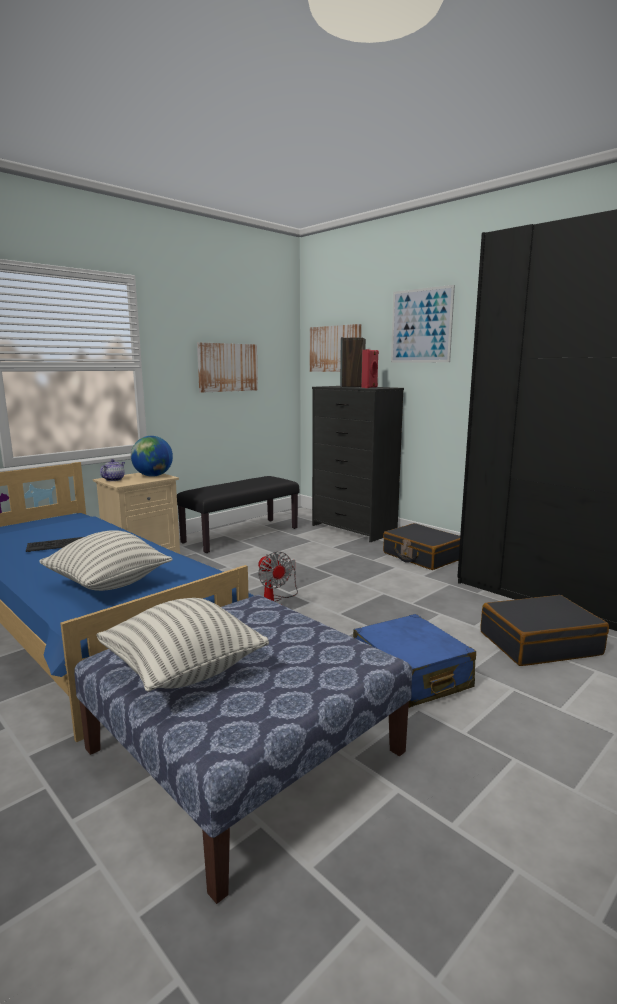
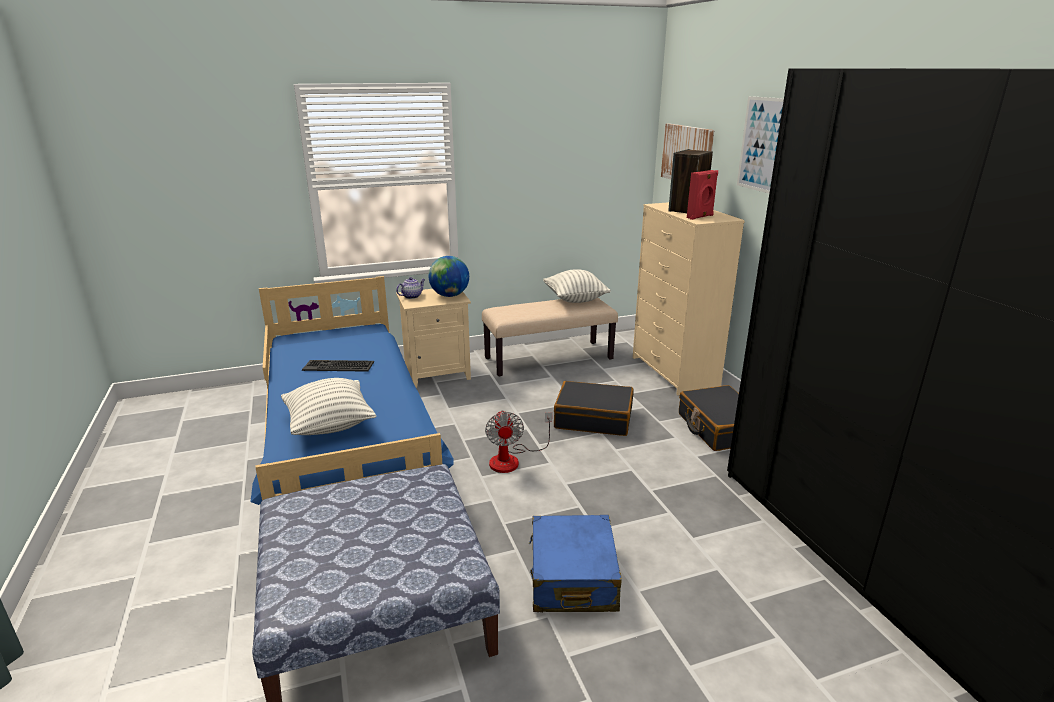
camera: 25 degrees right, 10 degrees up
pillow [96,598,269,692] -> pillow moved to [543,269,611,303]
black bench [177,476,299,553] -> beige bench [482,298,618,376]
picture [197,343,258,393] -> none
black dresser [312,386,404,542] -> beige dresser [633,202,745,395]
black suitcase [481,595,609,666] -> black suitcase moved to [554,381,634,436]

